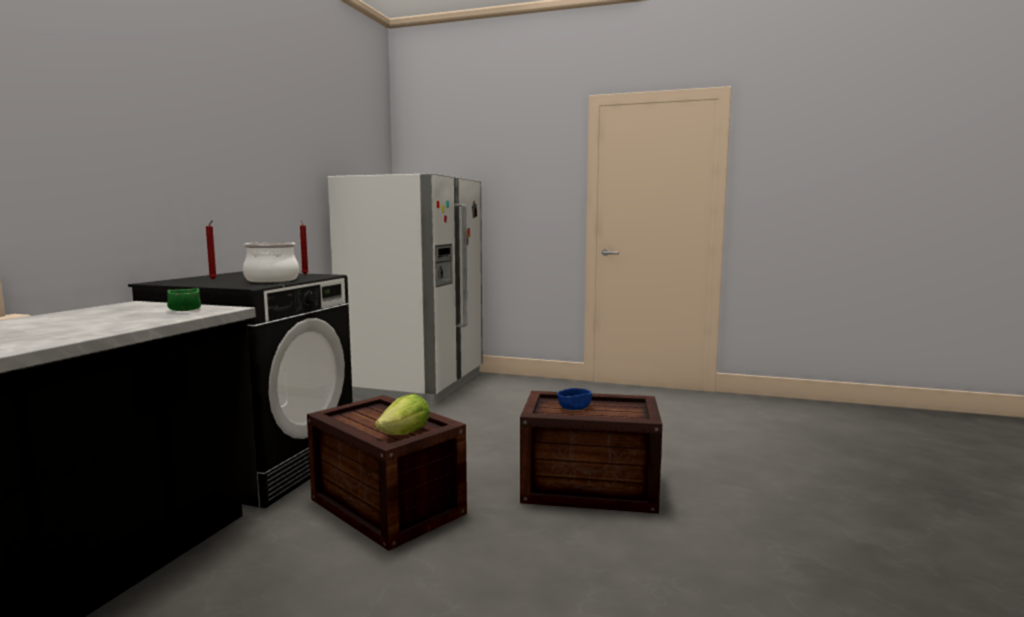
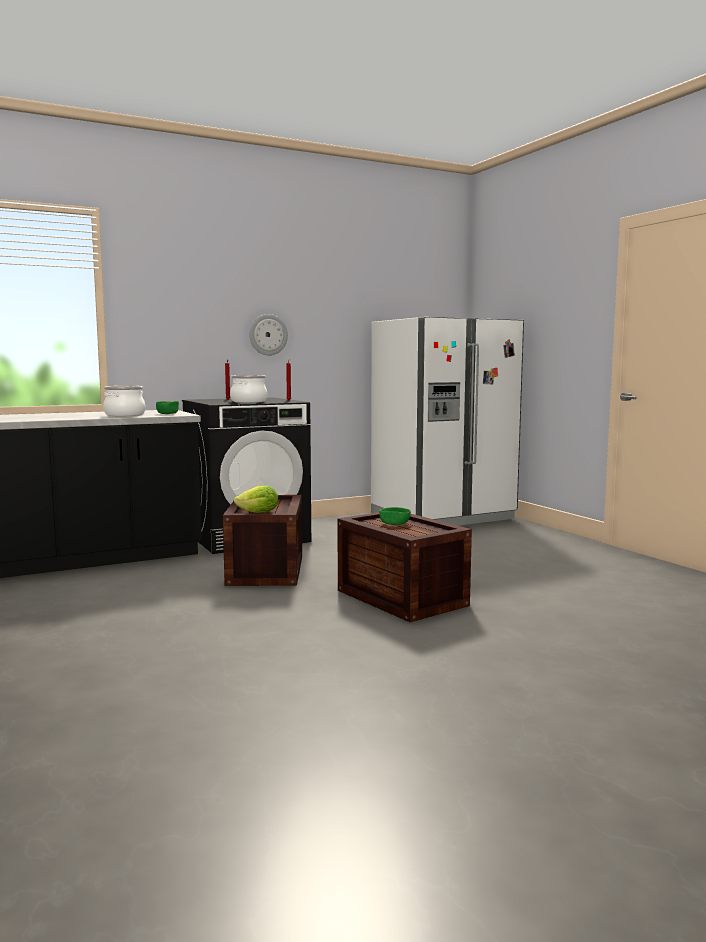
camera: 45 degrees right, 0 degrees up
blue bowl [557,388,592,410] -> green bowl [379,507,411,525]
none -> cooking pot [103,386,145,416]
none -> wall clock [249,314,288,356]

